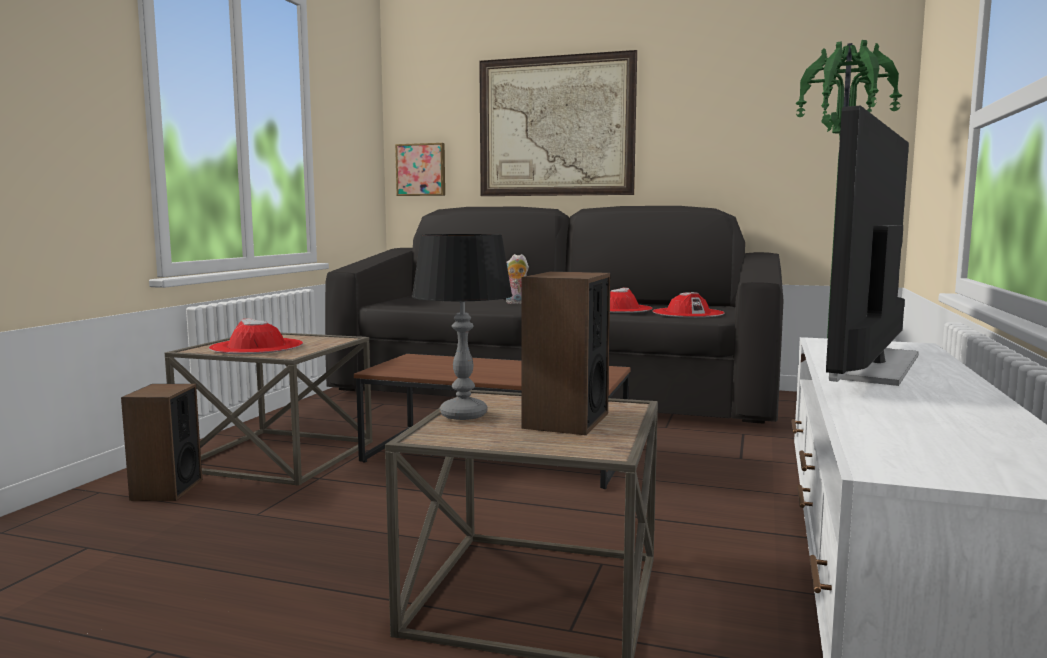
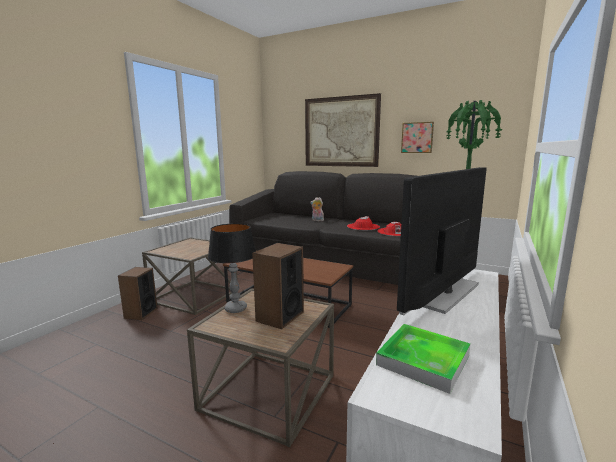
camera: 10 degrees right, 5 degrees up
red hat [209,318,303,354] -> none
picture [395,143,445,196] -> picture moved to [401,122,434,153]
none -> tray [376,324,470,394]

